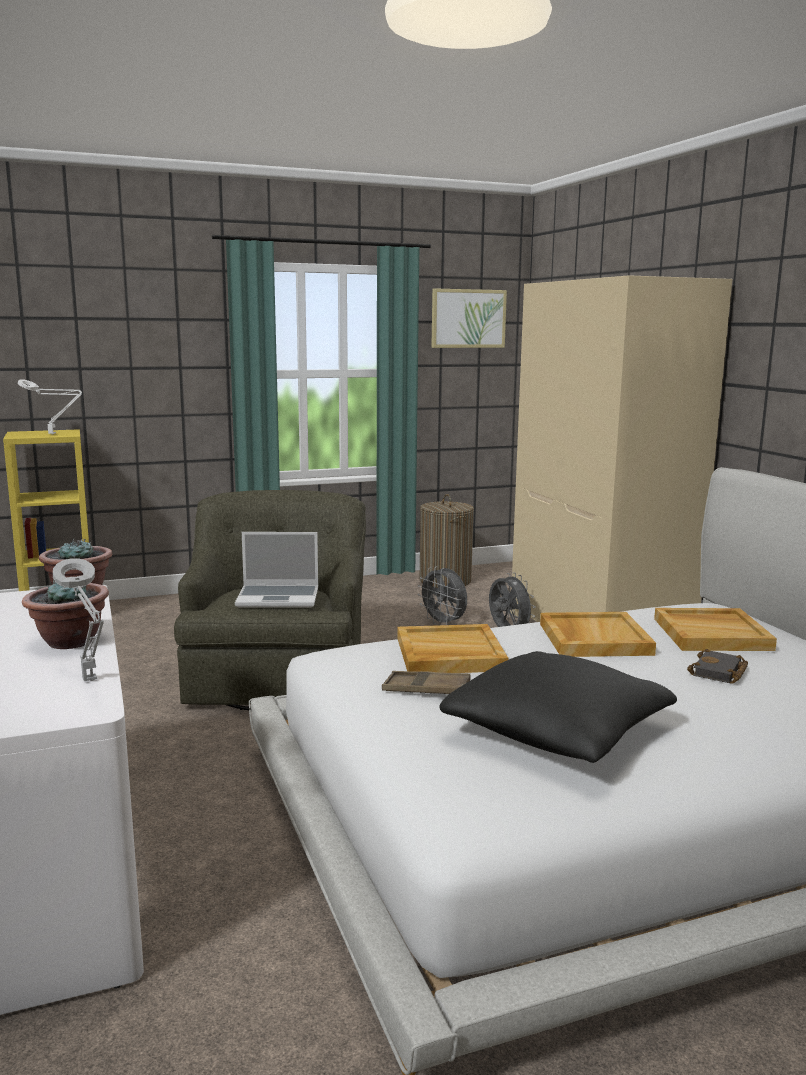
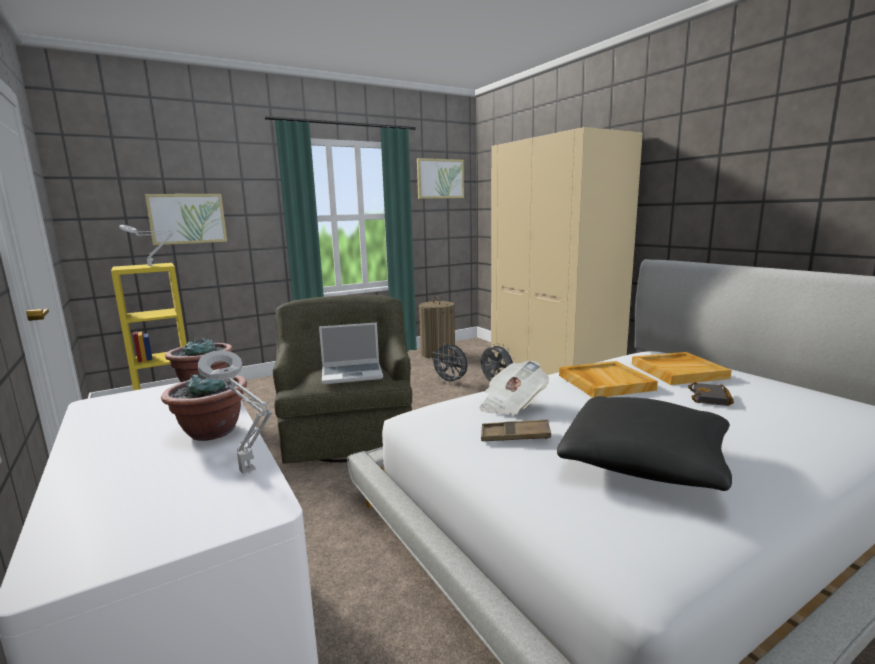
camera: 10 degrees left, 0 degrees up
beige tray [397,624,508,673] -> newspaper [480,361,549,415]
none -> picture [145,194,227,245]

